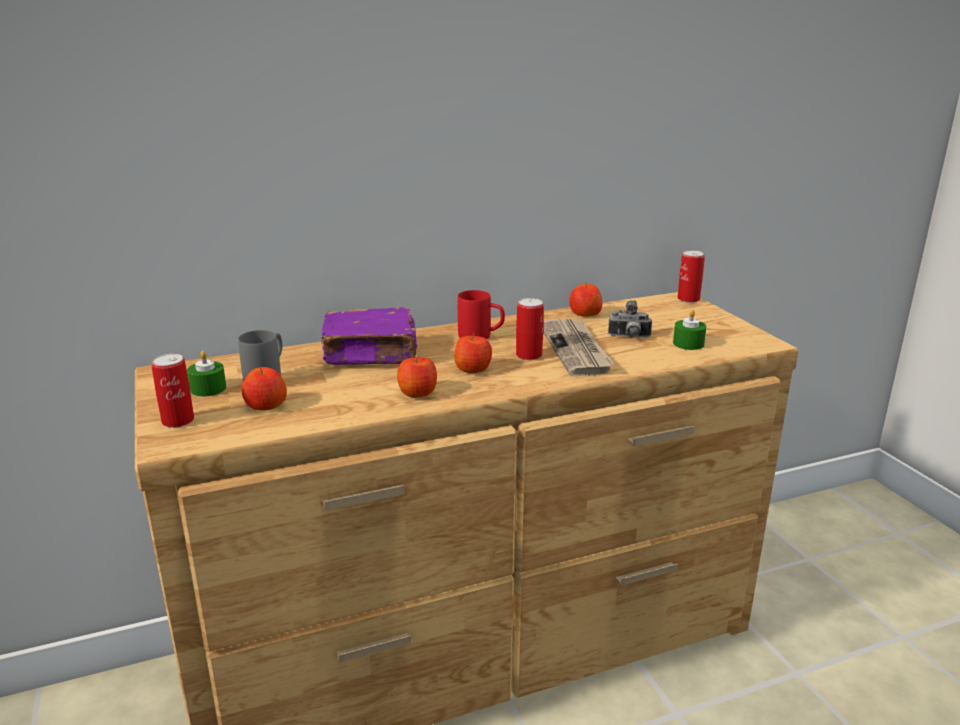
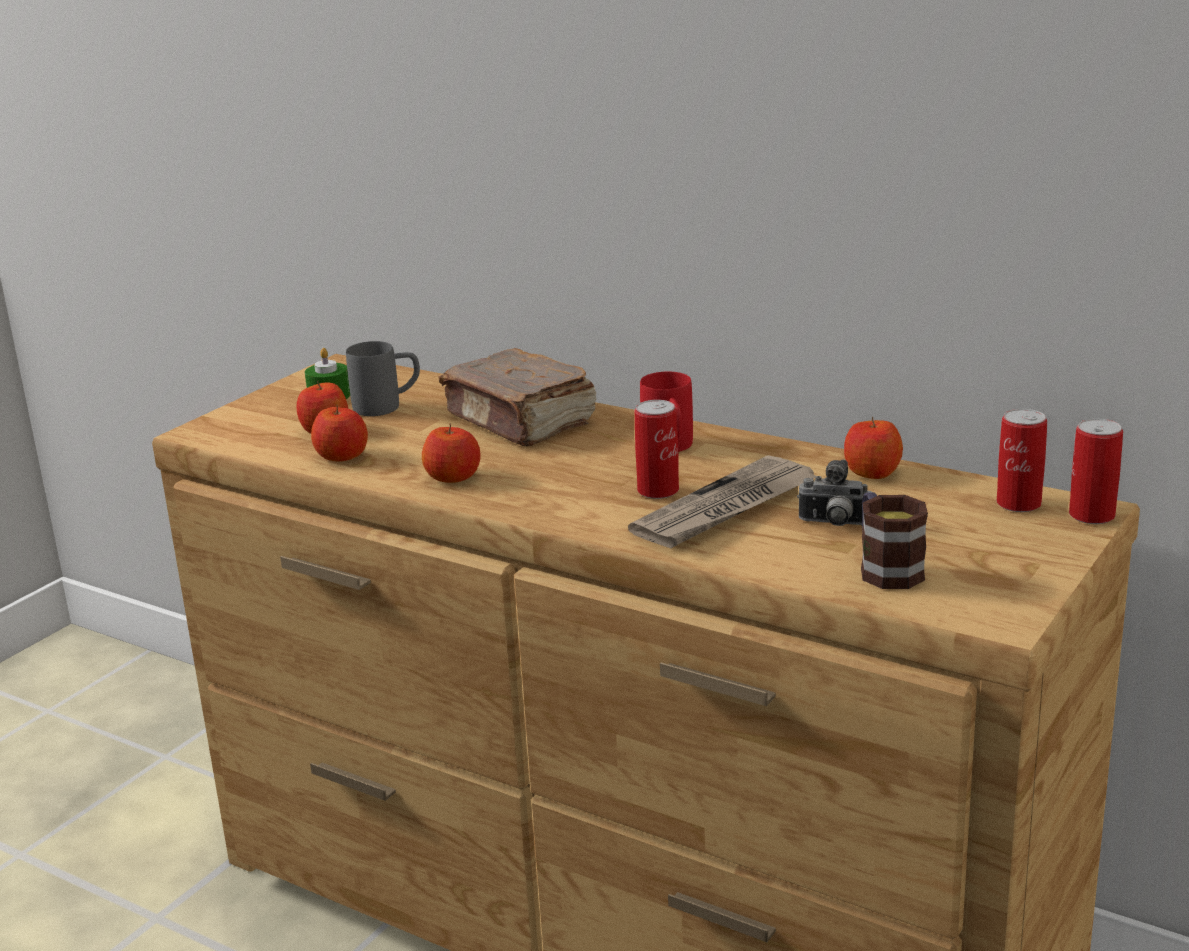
camera: 55 degrees right, 0 degrees up
can [151,354,194,428] -> can moved to [997,409,1047,512]
purple book [321,307,417,365] -> brown book [438,348,597,446]
apple [454,335,492,373] -> apple moved to [311,405,368,462]
camera [608,300,652,338] -> camera turned 45 degrees counterclockwise [797,459,871,526]
green candle [673,309,706,350] -> mug [861,492,928,589]

